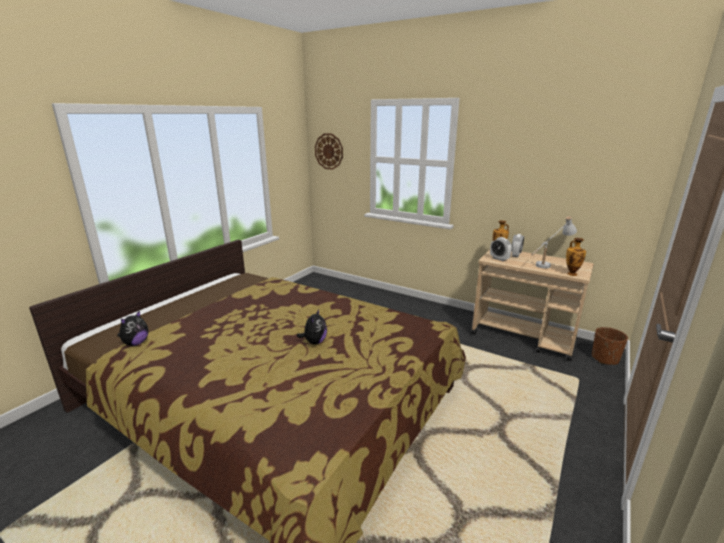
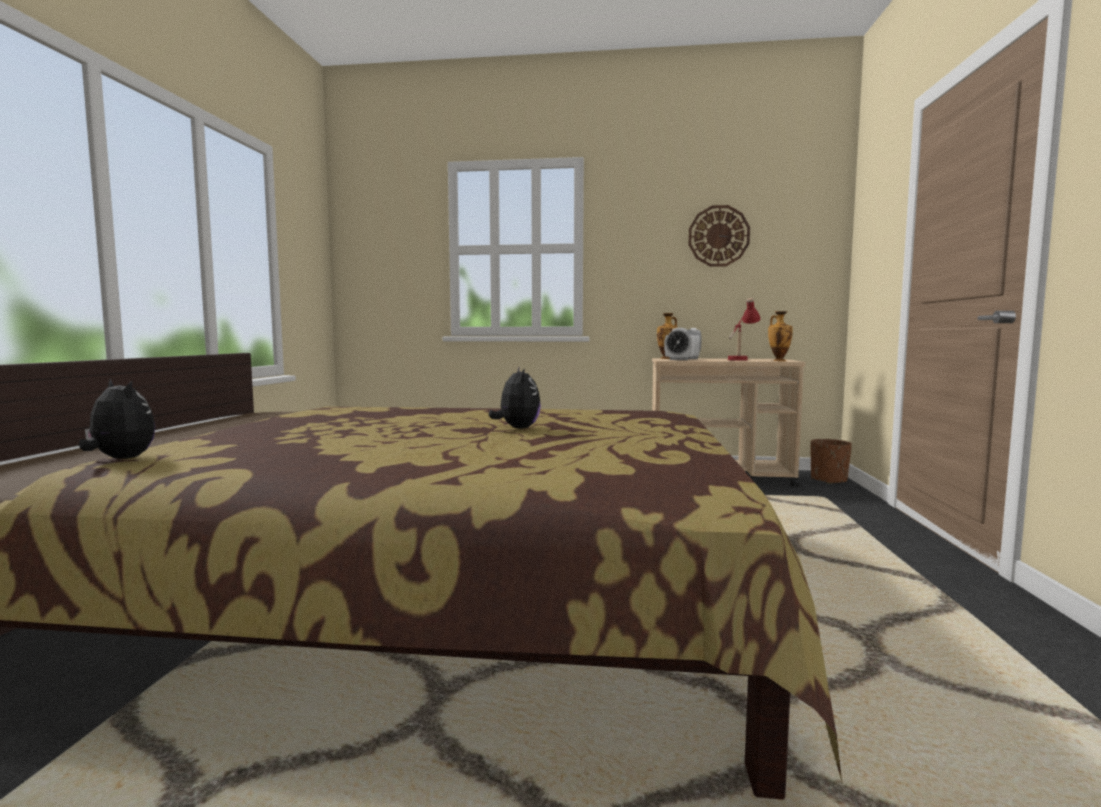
camera: 25 degrees left, 15 degrees down
plush toy [117,311,148,346] -> plush toy turned 60 degrees counterclockwise [79,378,155,459]
wall clock [315,133,343,170] -> wall clock moved to [688,205,750,267]
white table lamp [531,216,577,269] -> red table lamp [728,298,761,361]

